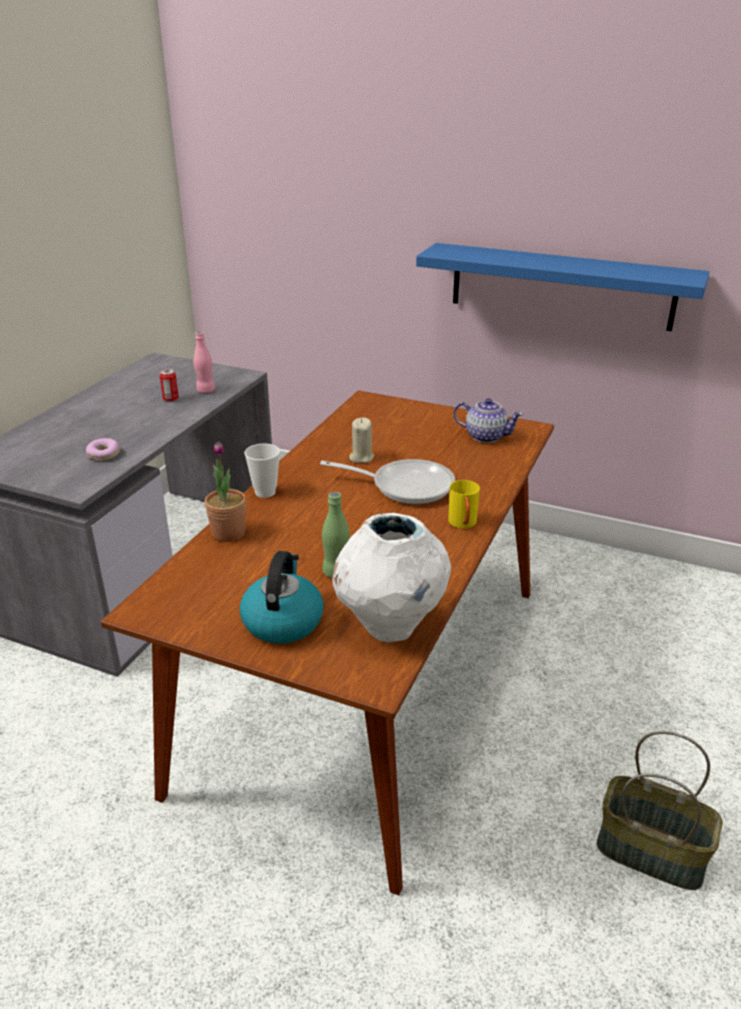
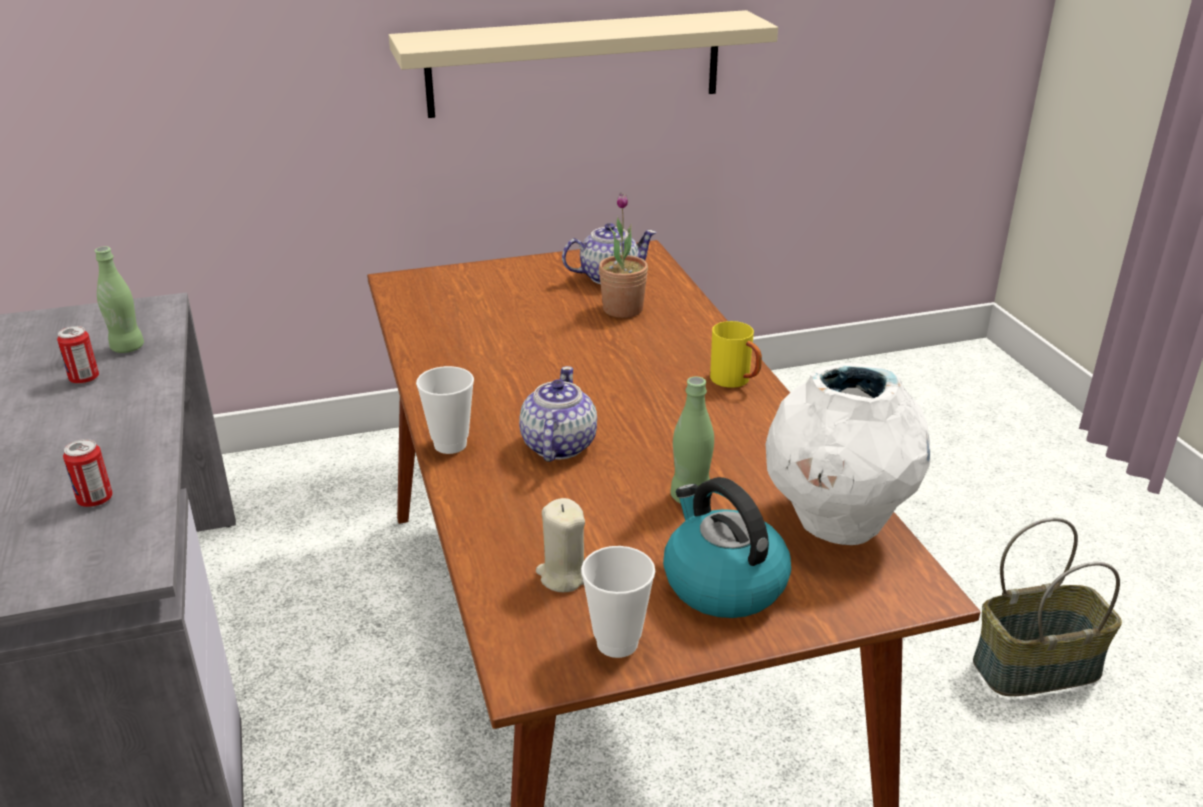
camera: 40 degrees left, 0 degrees up
donut [86,438,120,461] -> can [63,439,113,507]
pink bottle [193,331,215,393] -> green bottle [95,246,144,353]
potted plant [205,441,246,542] -> potted plant moved to [599,192,648,318]
frying pan [320,459,455,504] -> none
beige candle [349,418,374,463] -> beige candle moved to [536,498,585,592]
blue shelf [416,243,710,331] -> beige shelf [389,10,778,118]
none -> teapot [519,366,597,462]
none -> cup [581,546,655,658]

